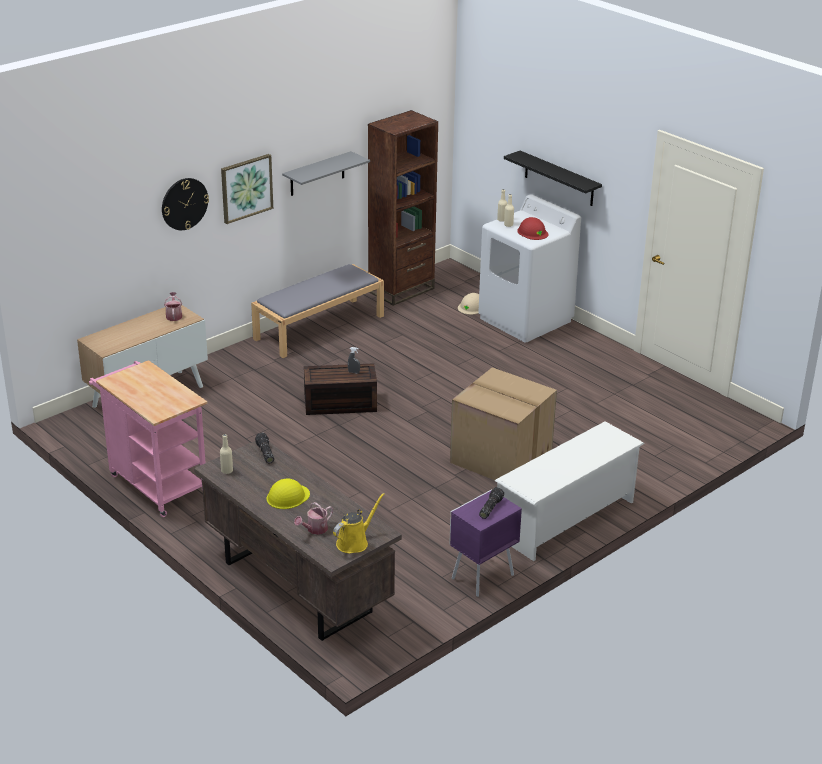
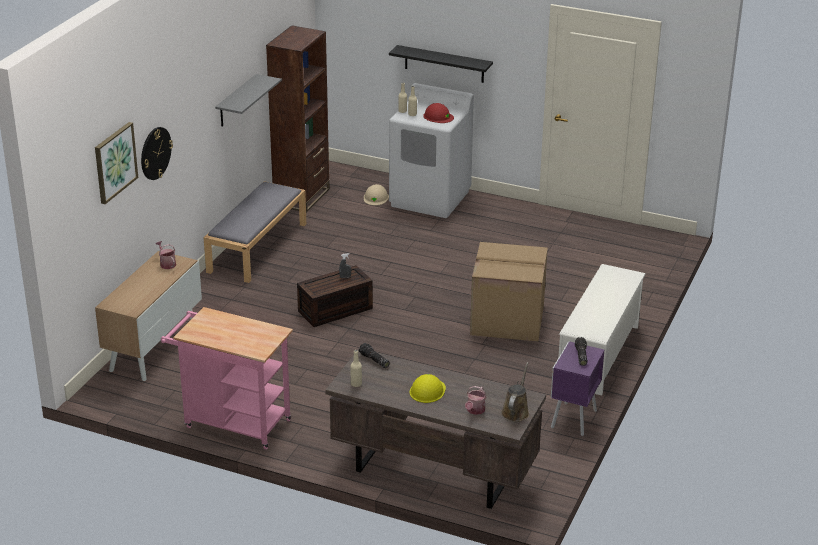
camera: 25 degrees left, 0 degrees up
picture [221,154,273,224] -> picture moved to [95,122,138,204]
yellow watering can [333,493,385,554] -> brown watering can [501,362,529,422]

